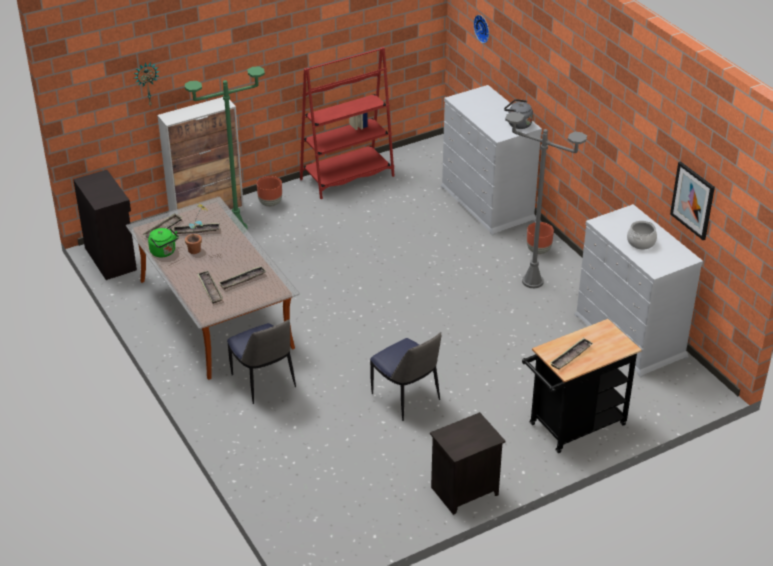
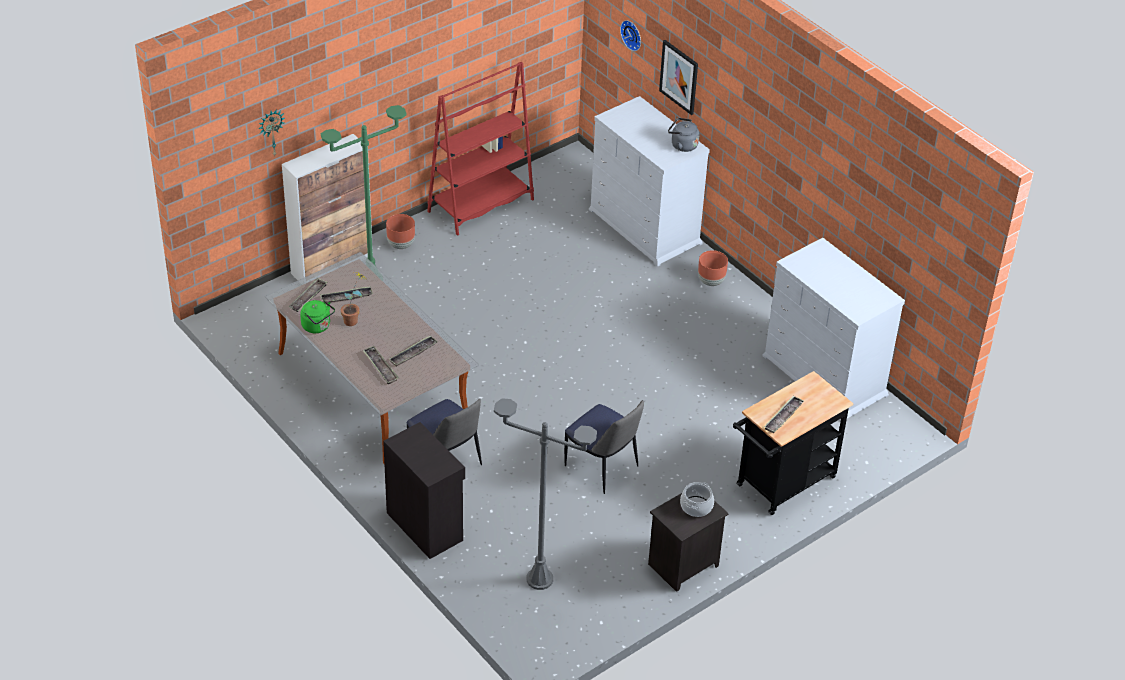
camera: 10 degrees left, 5 degrees up
black cabinet [73,170,137,280] -> black cabinet moved to [383,422,465,559]
grey floor lamp [505,112,587,288] -> grey floor lamp moved to [494,398,597,590]
cooking pot [627,221,657,250] -> cooking pot moved to [680,482,714,517]
picture [670,161,715,240] -> picture moved to [659,40,698,115]

